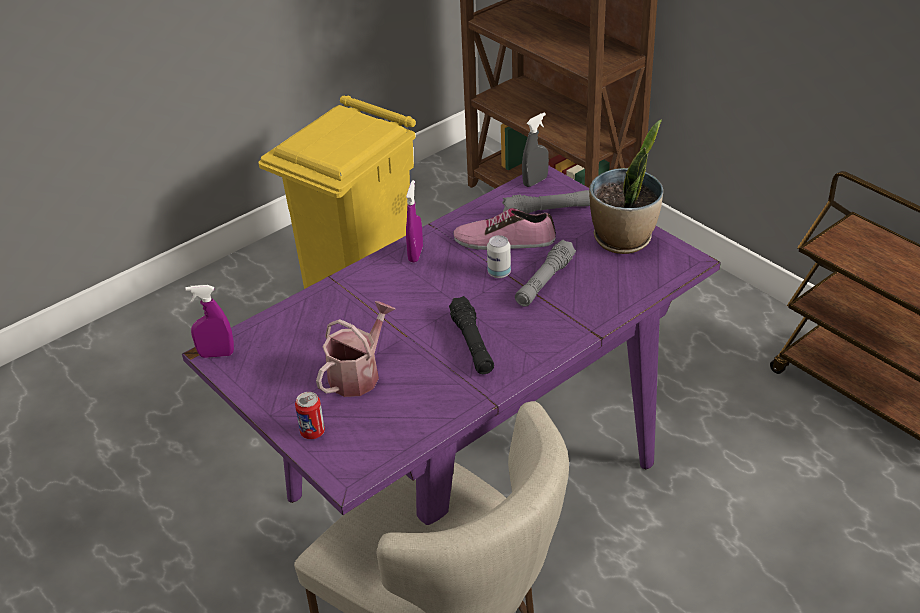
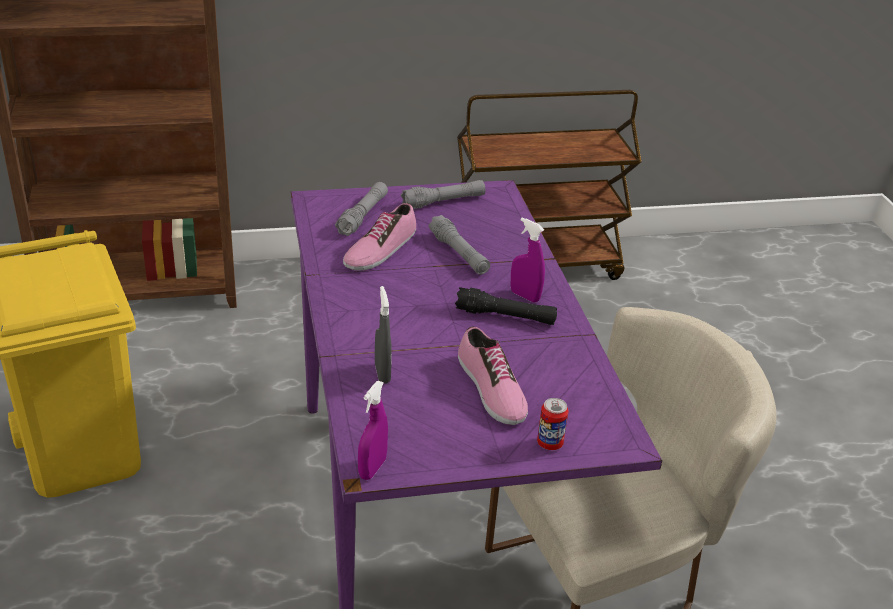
camera: 65 degrees left, 5 degrees down
watering can [316,301,395,397] -> shoe [458,327,528,425]
purple spray bottle [406,180,423,262] -> purple spray bottle moved to [511,218,545,302]
can [487,235,511,278] -> none
grey spray bottle [522,113,549,187] -> grey spray bottle moved to [375,286,392,384]
potted plant [589,120,663,254] -> grey flashlight [401,180,485,209]

